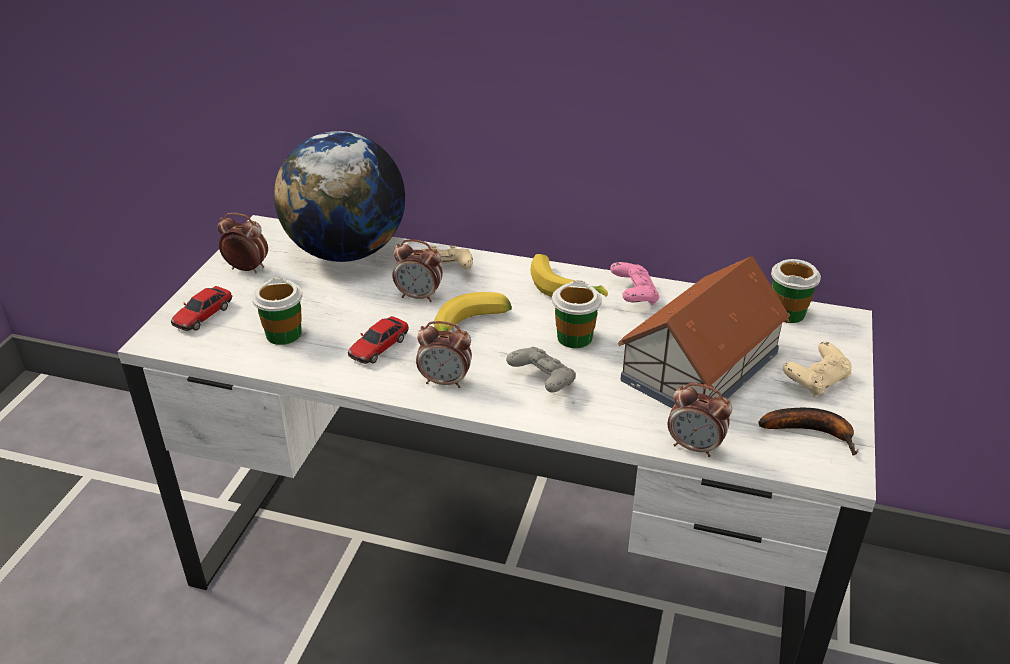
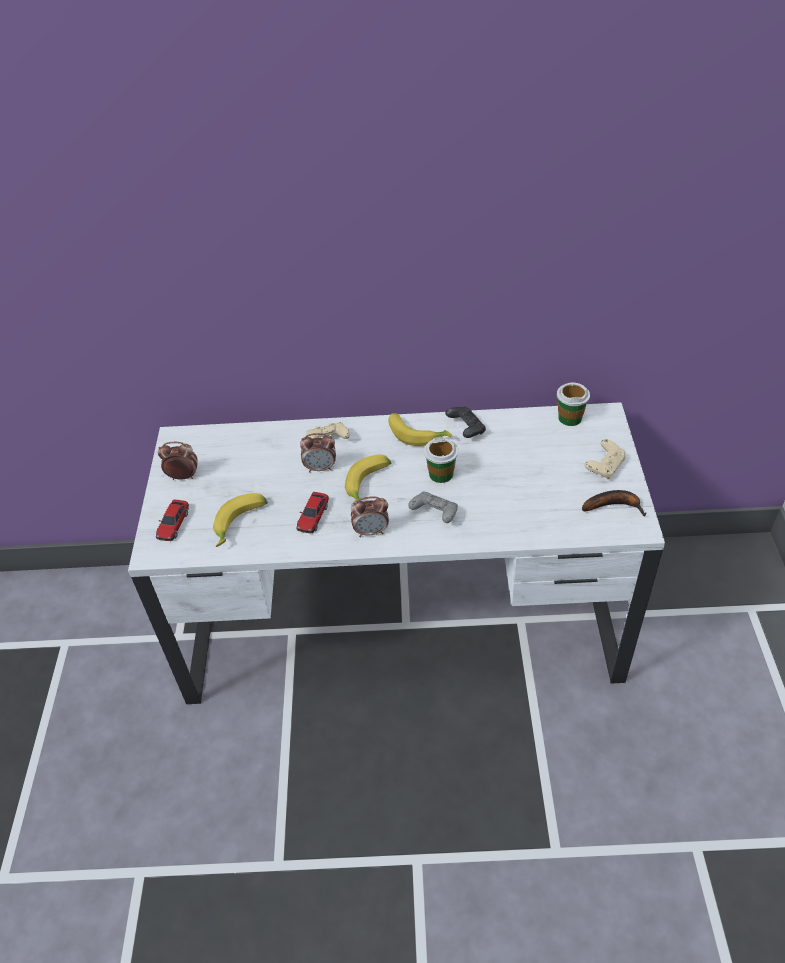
camera: 15 degrees left, 10 degrees up
cup [252,277,303,345] -> banana [213,493,268,547]
globe [274,131,405,262] -> none
pink game controller [610,262,660,305] -> black game controller [445,406,486,438]
toy house [618,256,790,408] -> none
alarm clock [668,383,732,457] -> none

